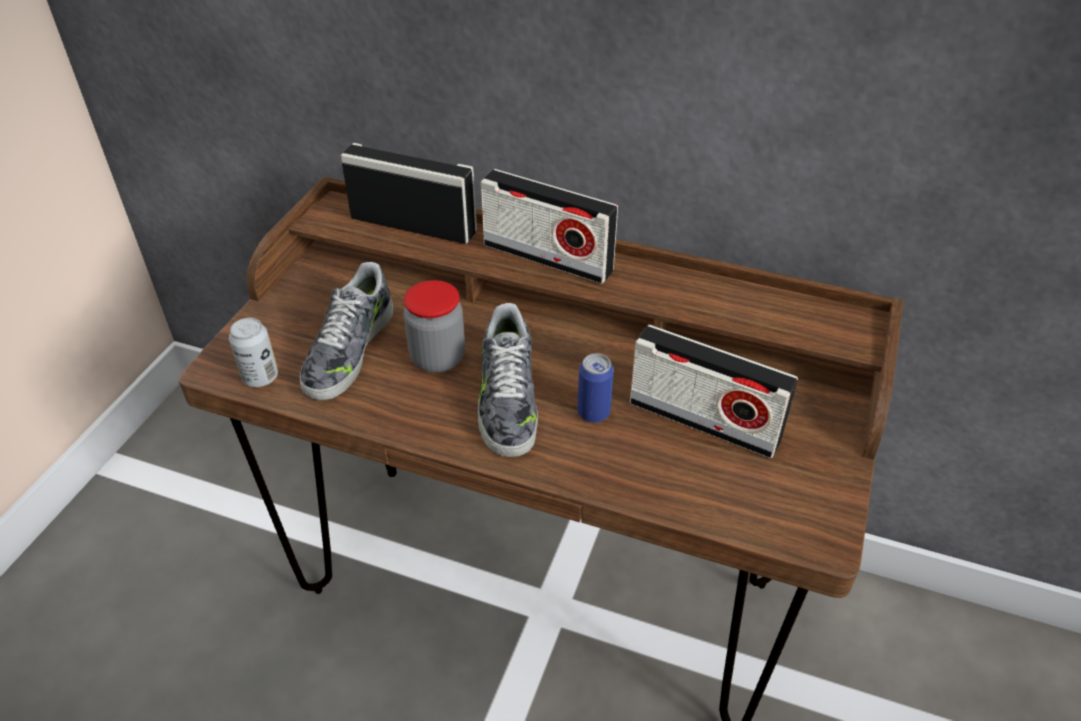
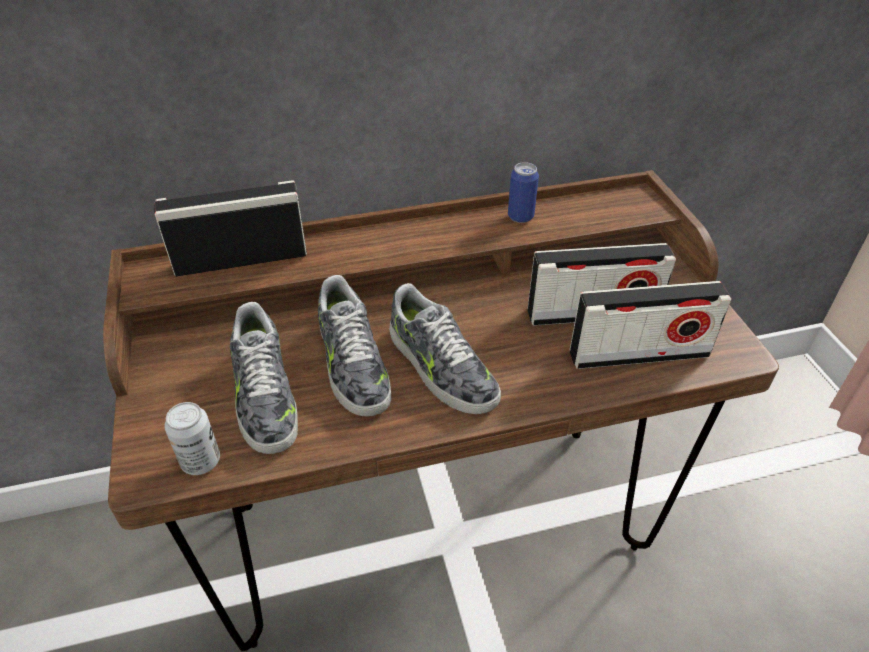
camera: 35 degrees left, 0 degrees up
jar [404,280,465,373] -> shoe [318,275,391,416]
radio [481,169,618,284] -> radio moved to [570,281,731,369]
can [577,353,614,423] -> can moved to [508,162,539,223]

